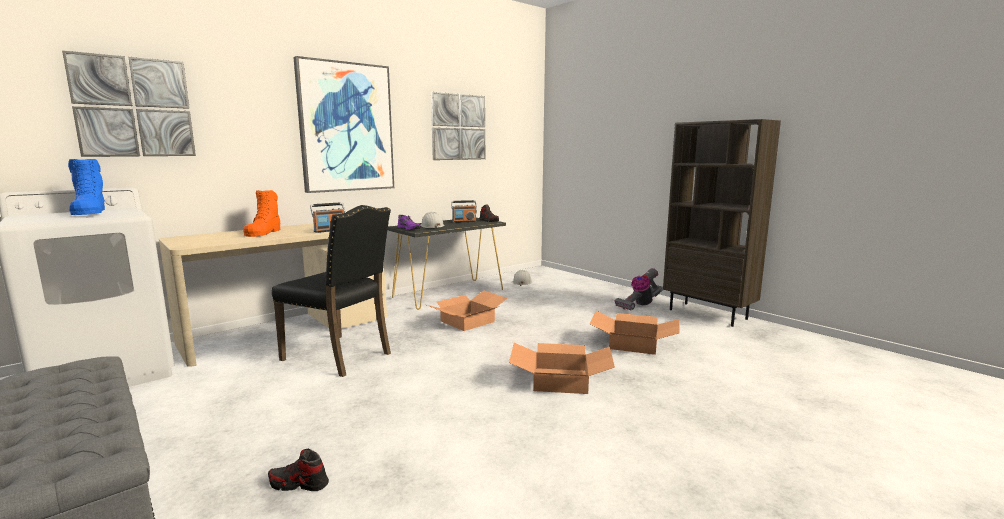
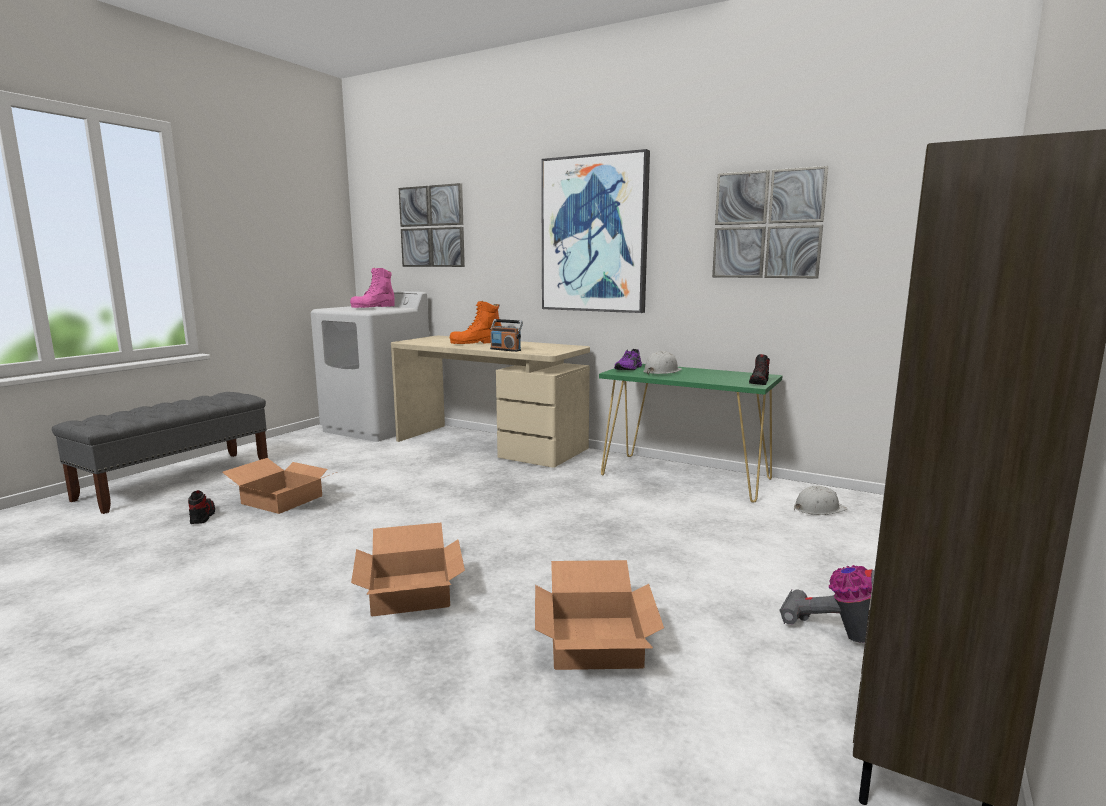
camera: 70 degrees right, 0 degrees up
blue boot [68,159,105,215] -> pink boot [350,268,395,308]
black chair [272,205,391,377] -> none
black console table [387,218,506,310] -> green console table [599,364,783,503]
cardboard box [427,290,507,331] -> cardboard box moved to [222,458,337,514]
radio [451,200,477,223] -> none

